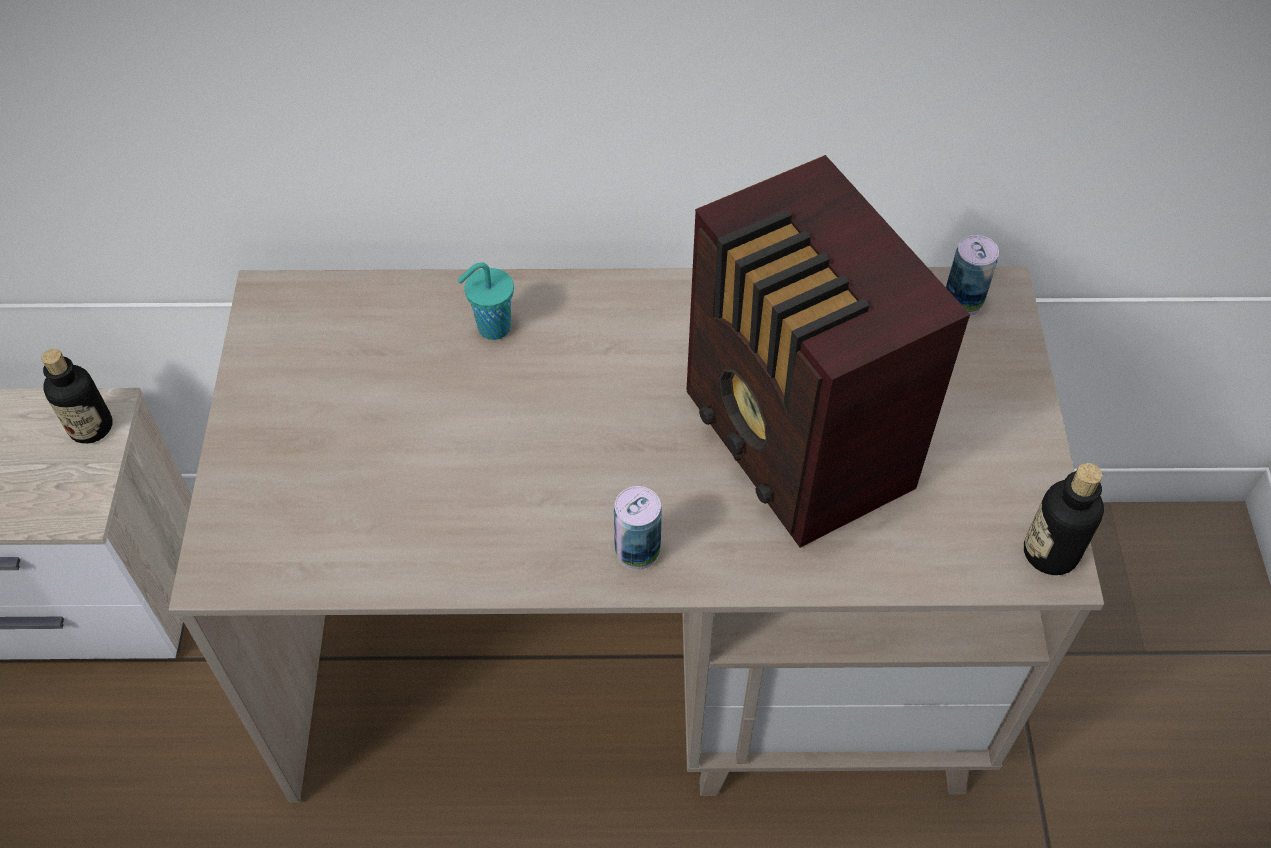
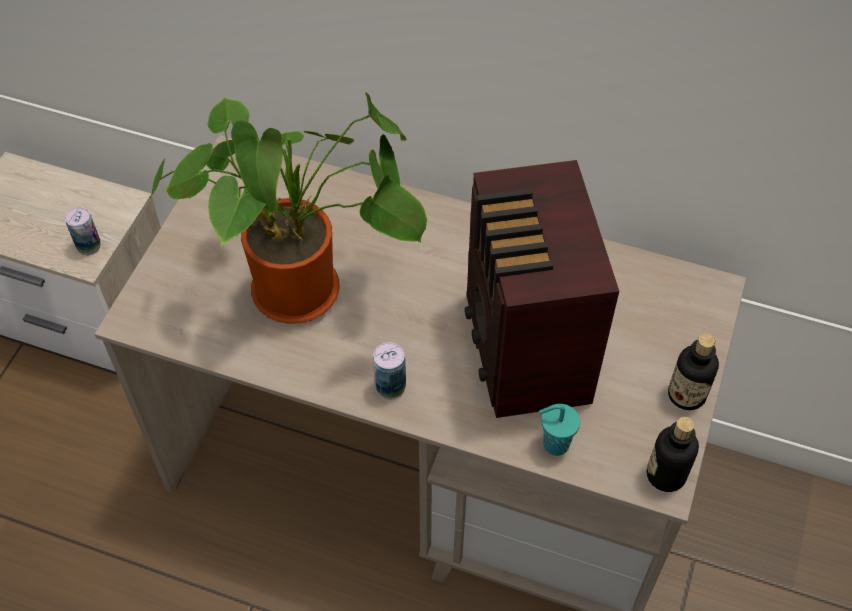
camera: 20 degrees right, 0 degrees up
bottle [42,349,113,444] -> bottle moved to [668,334,719,410]
turquoise cup [458,262,514,340] -> turquoise cup moved to [539,404,580,456]
can [946,235,999,316] -> can moved to [65,207,101,256]
none -> potted plant [150,92,427,324]

